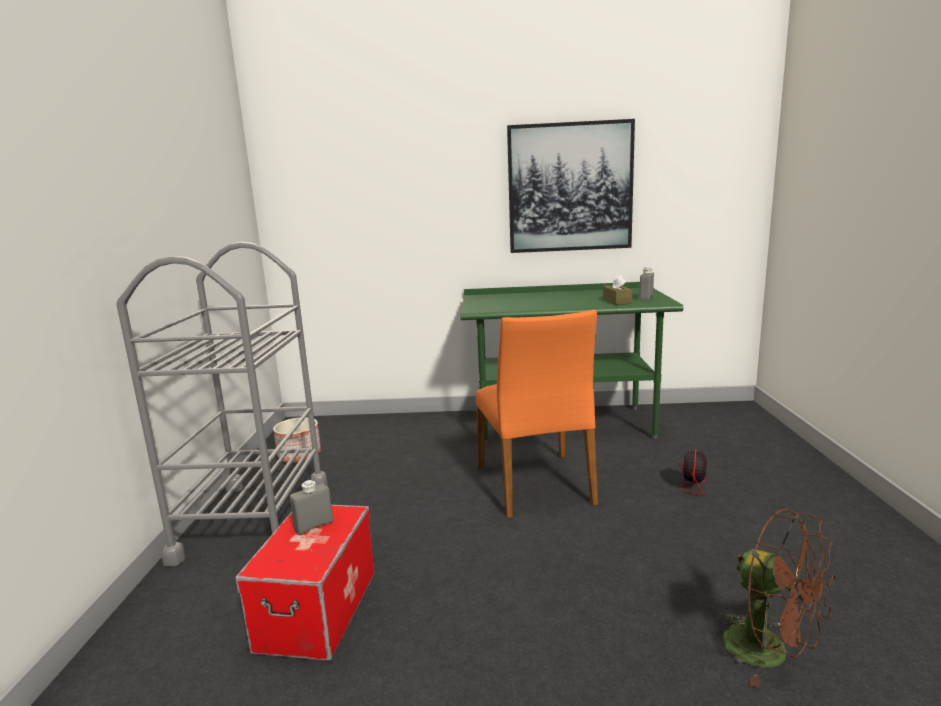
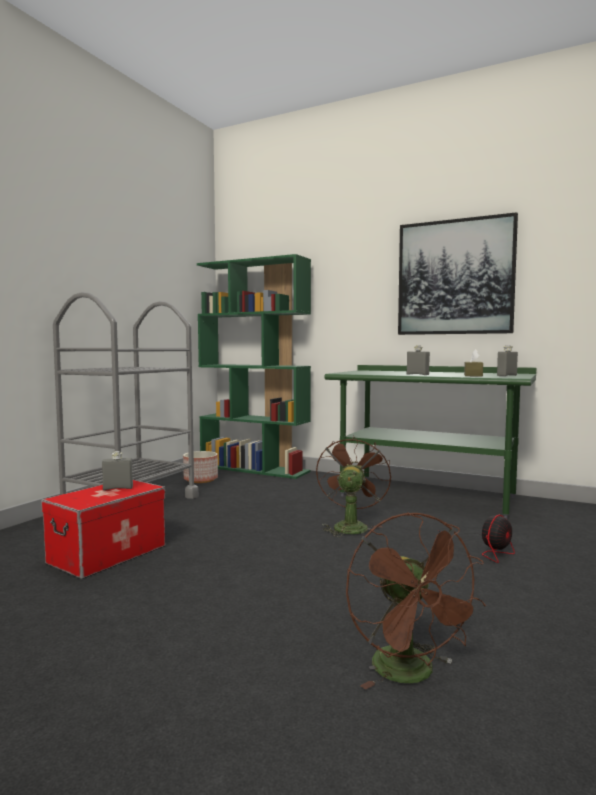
camera: 25 degrees right, 10 degrees down
orange chair [476,310,598,518] -> brown fan [316,435,391,537]
none -> green bookcase [197,254,311,479]
none -> grey bottle [407,345,430,375]

